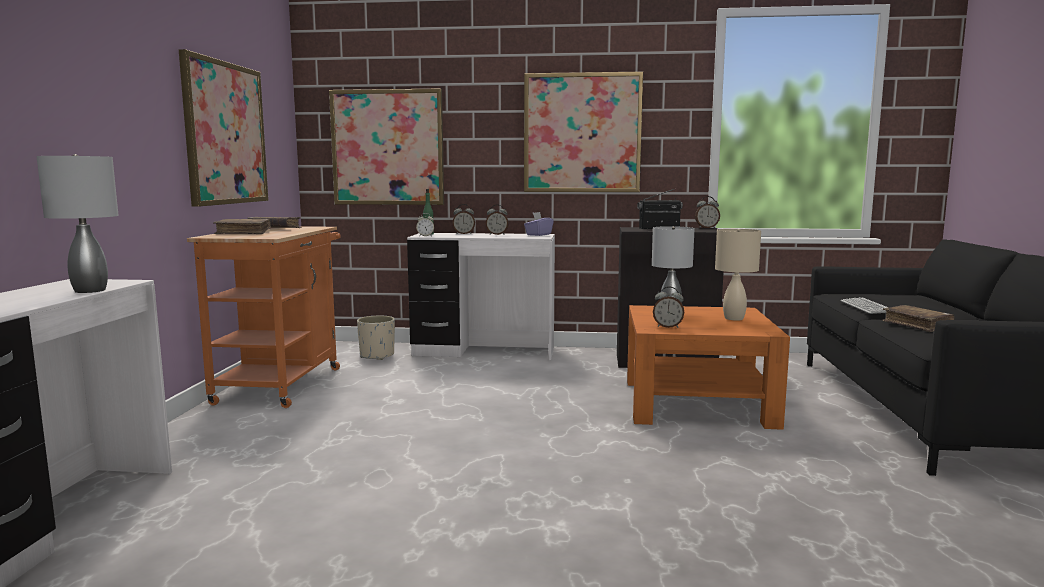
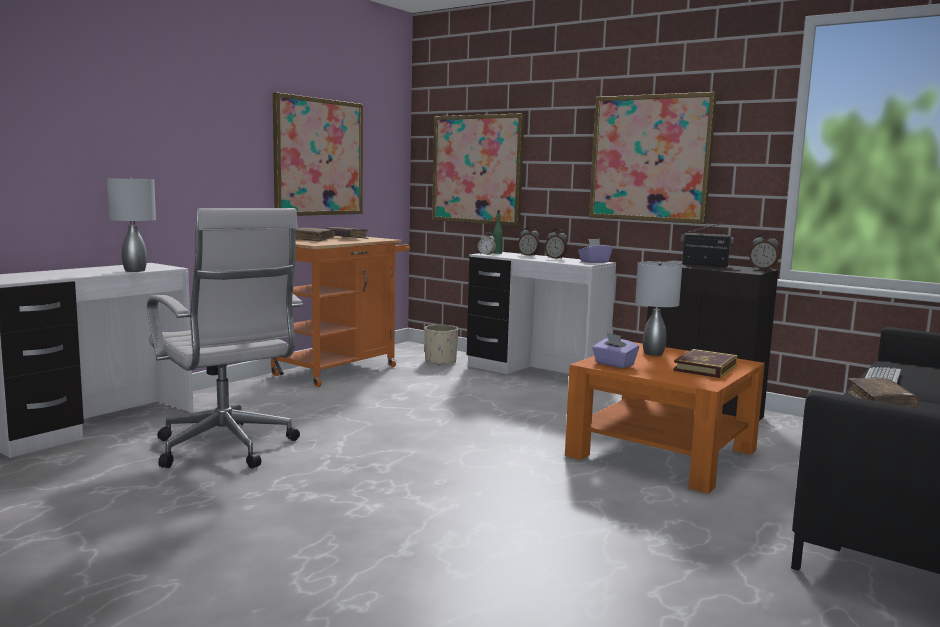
camera: 30 degrees right, 0 degrees up
alarm clock [653,287,684,328] -> purple tissue box [592,333,639,368]
beige table lamp [715,229,761,321] -> book [674,349,737,378]
none -> white office chair [147,208,303,468]

